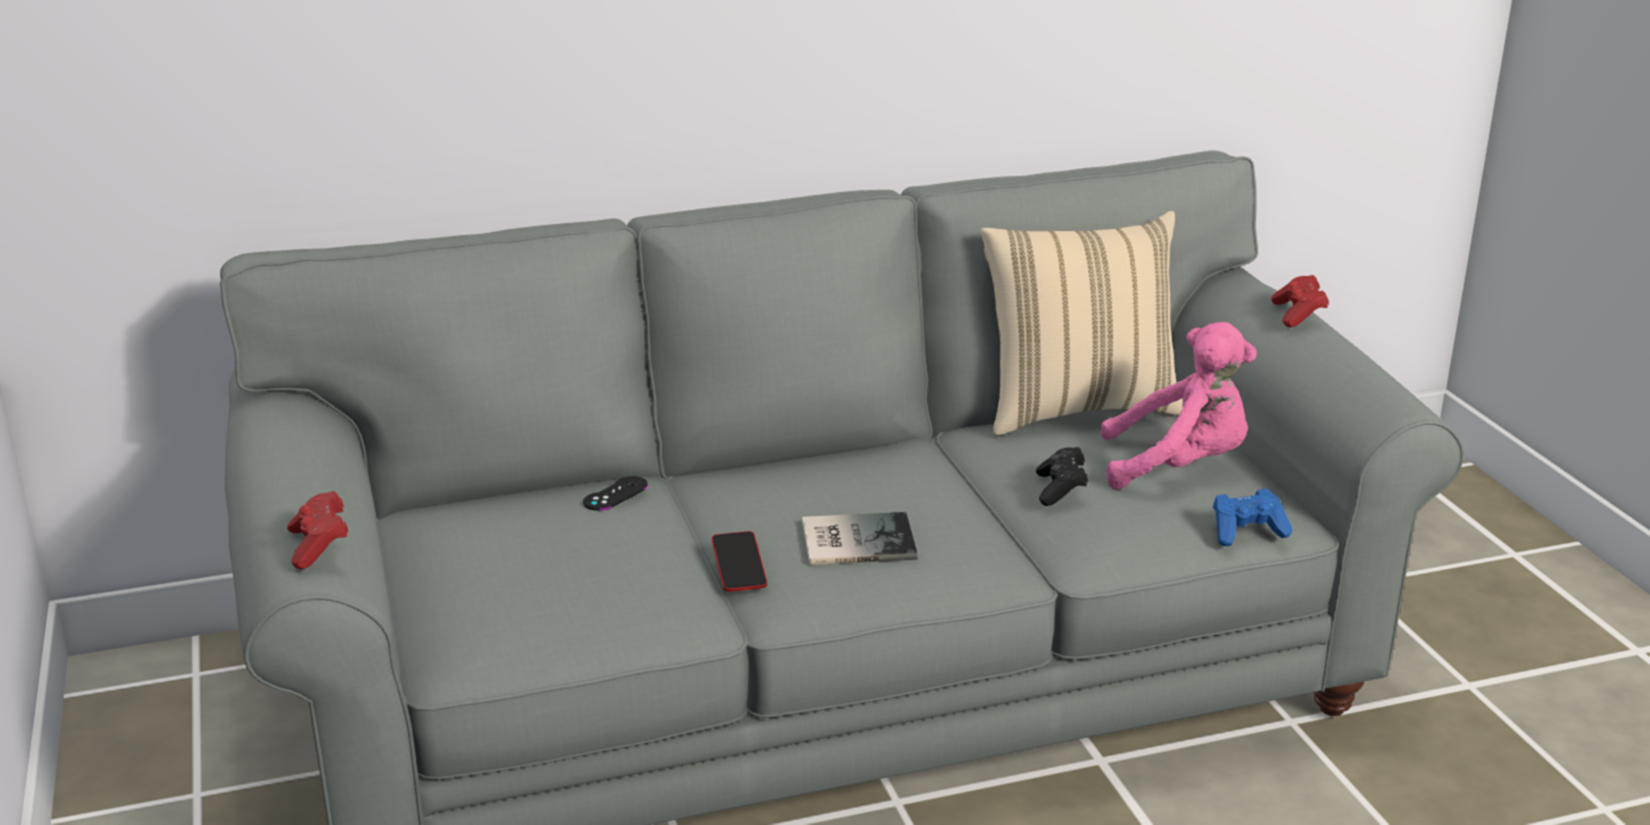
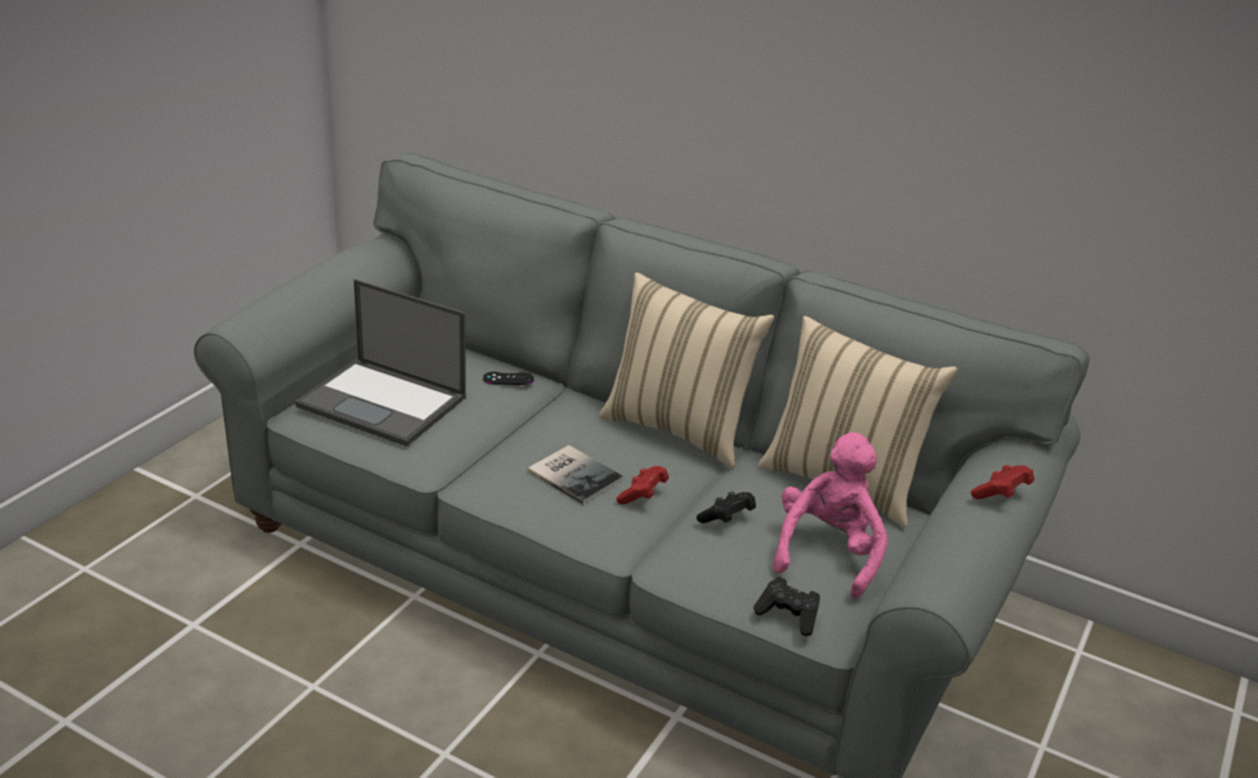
camera: 45 degrees right, 5 degrees up
red game controller [287,491,348,569] -> red game controller moved to [616,466,669,505]
phone [712,531,767,592] -> none
pink plush toy [1100,322,1257,490] -> pink plush toy turned 120 degrees counterclockwise [773,432,888,599]
blue game controller [1213,489,1292,546] -> black game controller [753,577,820,636]
none -> laptop [295,279,466,446]
none -> beige pillow [599,273,774,468]

